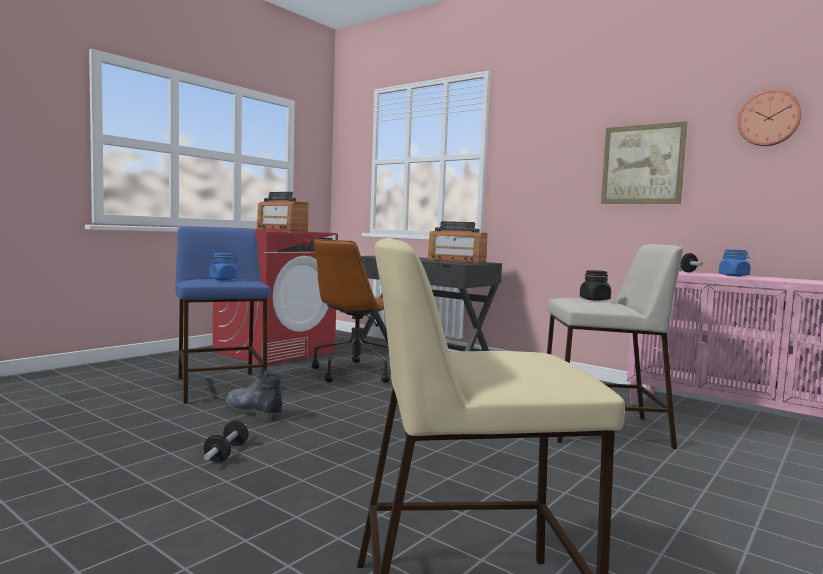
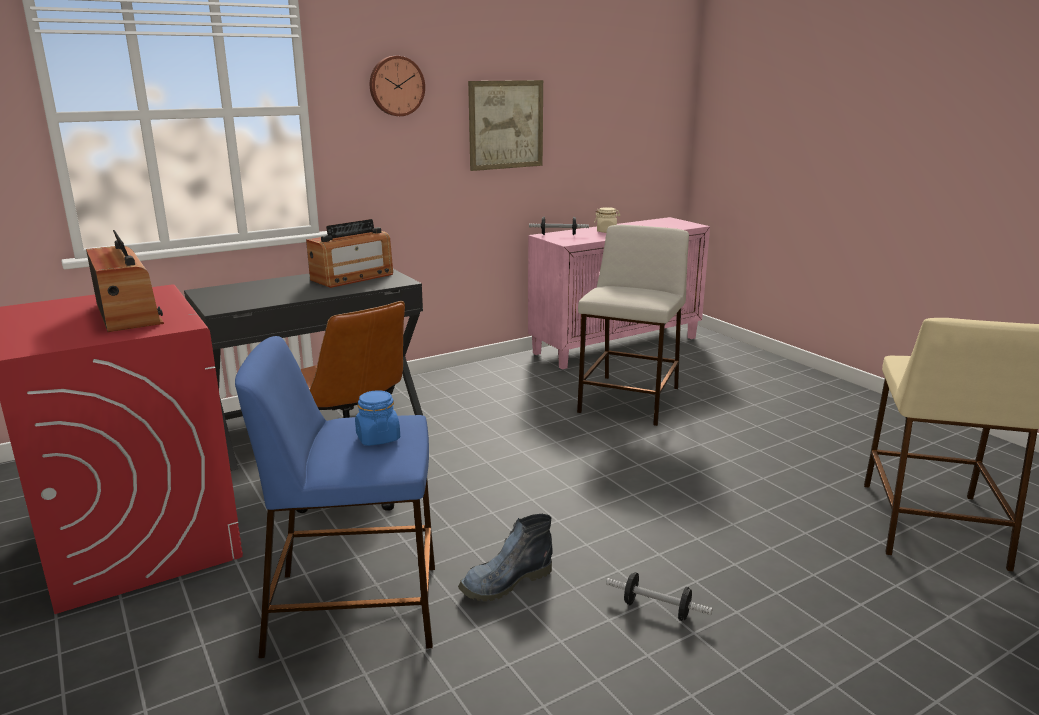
camera: 70 degrees left, 15 degrees up
radio [256,192,309,232] -> radio turned 90 degrees counterclockwise [86,230,164,332]
black jar [580,270,611,301] -> none
blue jar [719,249,751,276] -> beige jar [594,207,620,233]
wall clock [738,89,802,146] -> wall clock moved to [370,56,425,116]

